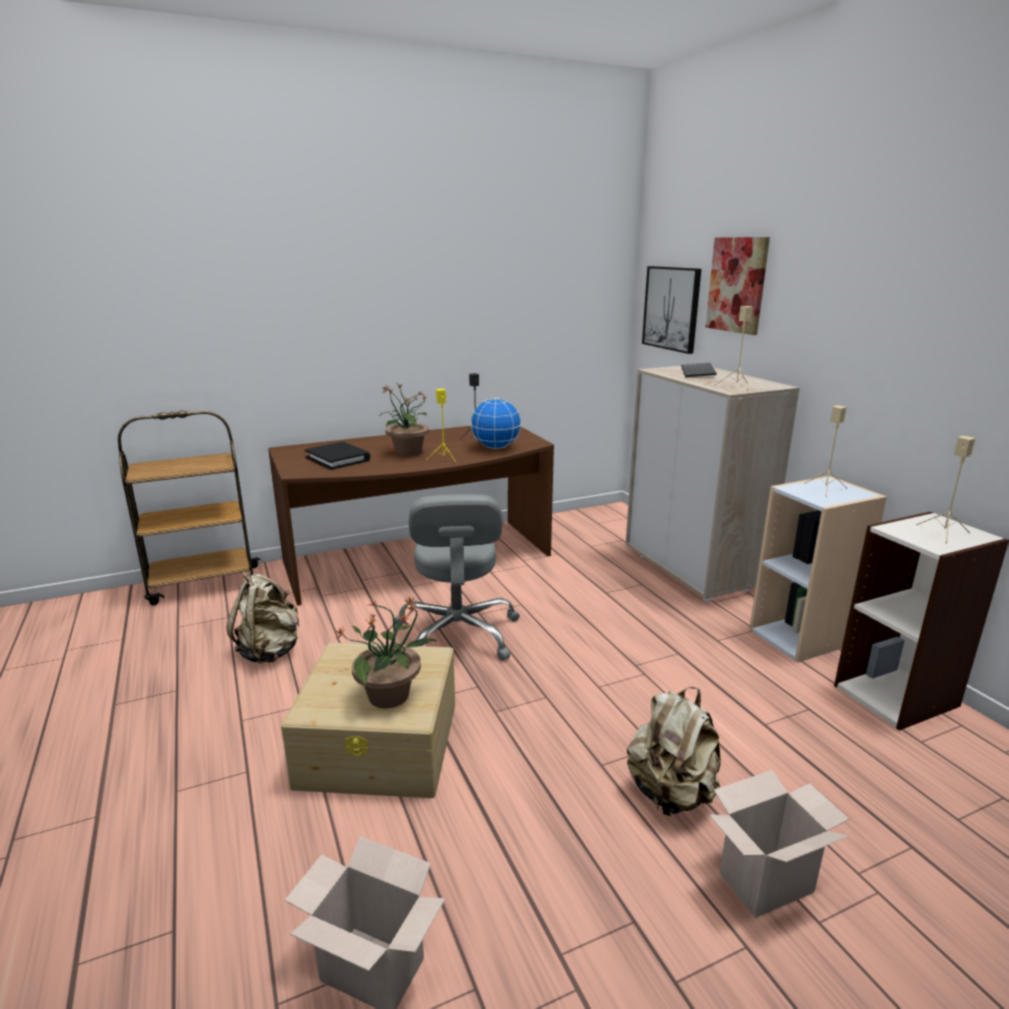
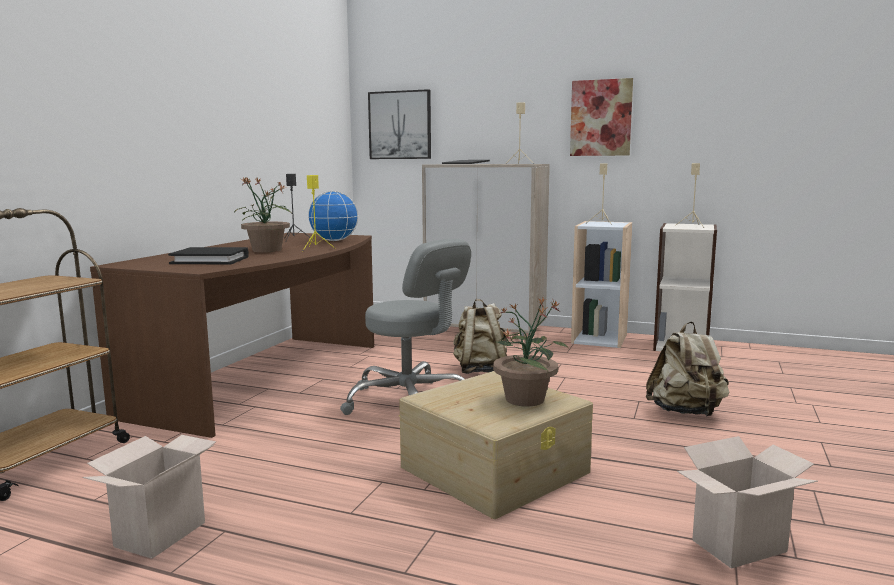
camera: 45 degrees left, 10 degrees down
beige backpack [227,572,300,663] -> beige backpack moved to [453,299,507,374]
picture [705,237,770,335] -> picture moved to [570,78,633,156]
cardboard box [709,770,849,918] -> cardboard box moved to [82,435,216,559]

